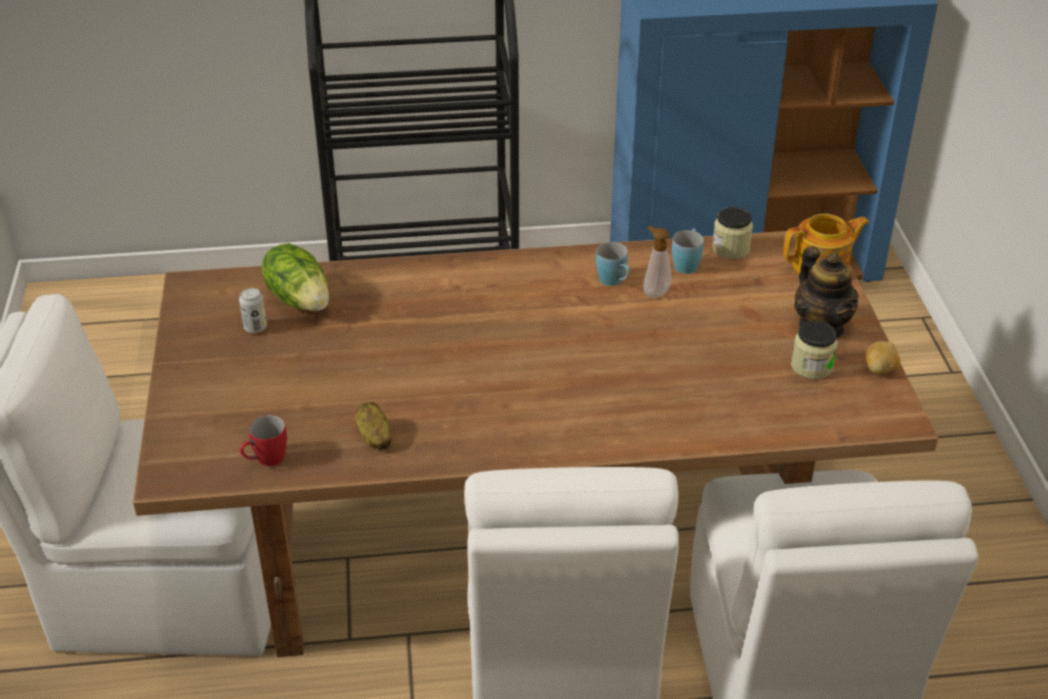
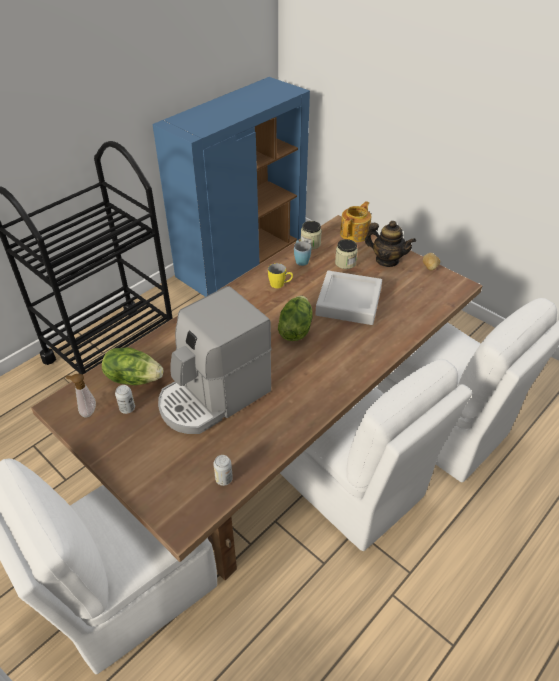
camera: 40 degrees left, 5 degrees up
red mug [240,415,287,466] -> can [213,455,233,486]
potato [355,402,392,449] -> none
blue mug [596,242,630,286] -> yellow mug [268,263,293,288]
soap dispenser [643,226,672,298] -> soap dispenser moved to [66,374,96,417]
jar [791,321,838,379] -> jar moved to [335,239,358,269]
none -> coffee machine [158,286,271,434]
none -> lettuce [278,296,313,341]
none -> grey tray [315,271,382,325]

